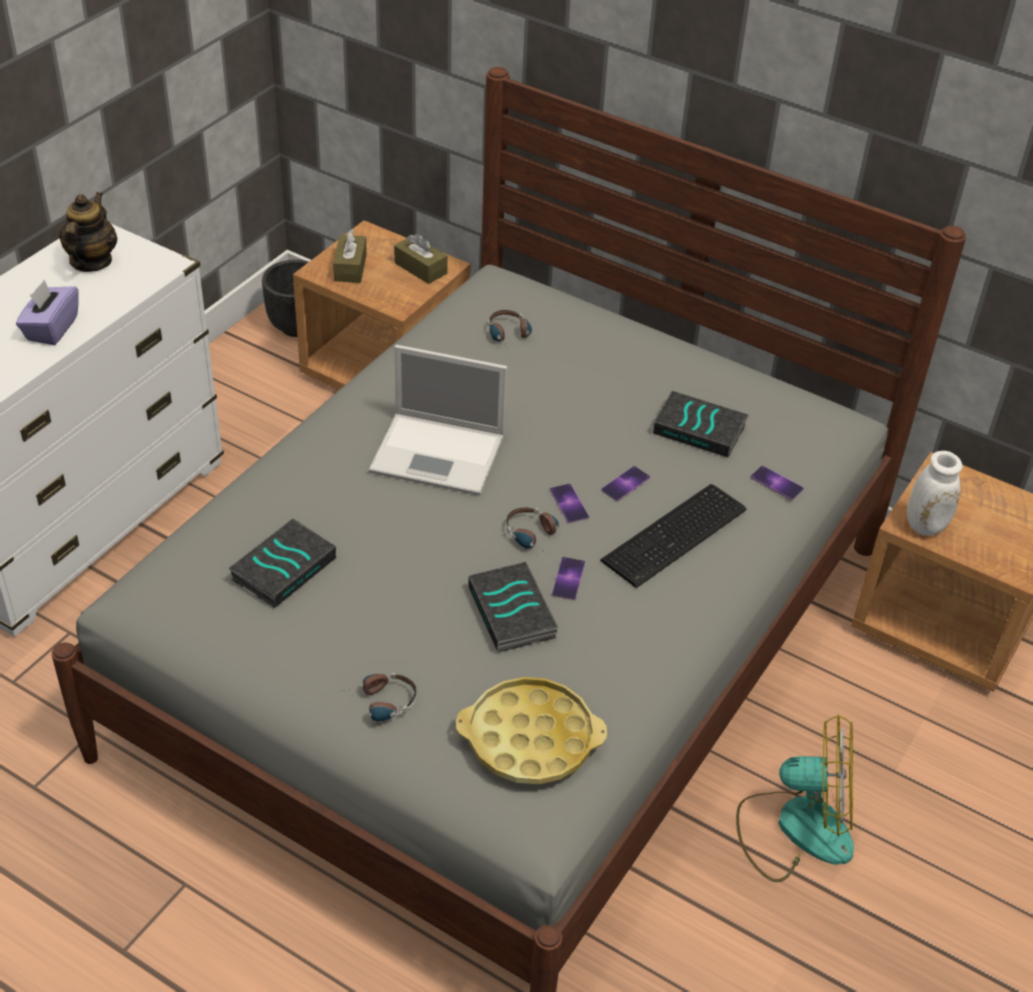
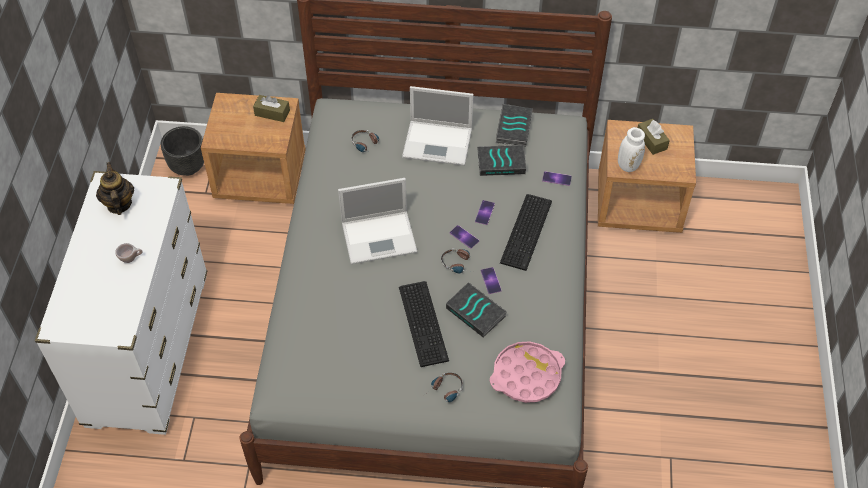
camera: 25 degrees left, 10 degrees up
purple tissue box [16,280,79,345] -> beige cup [115,243,143,263]
book [228,519,336,608] -> book moved to [496,104,533,147]
brown tissue box [333,229,367,283] -> brown tissue box moved to [638,119,670,155]
yellow tray [456,677,607,784] -> pink tray [490,341,565,403]
fan [736,714,854,882] -> none
none -> keyboard [399,281,449,367]
none -> laptop [402,86,473,166]

